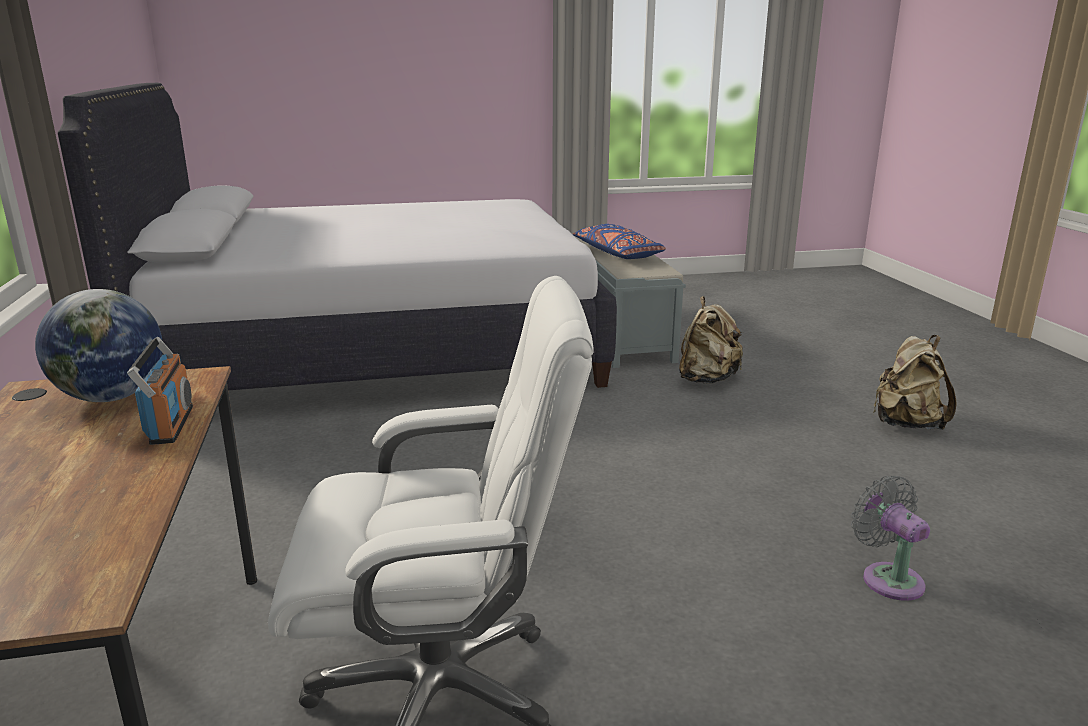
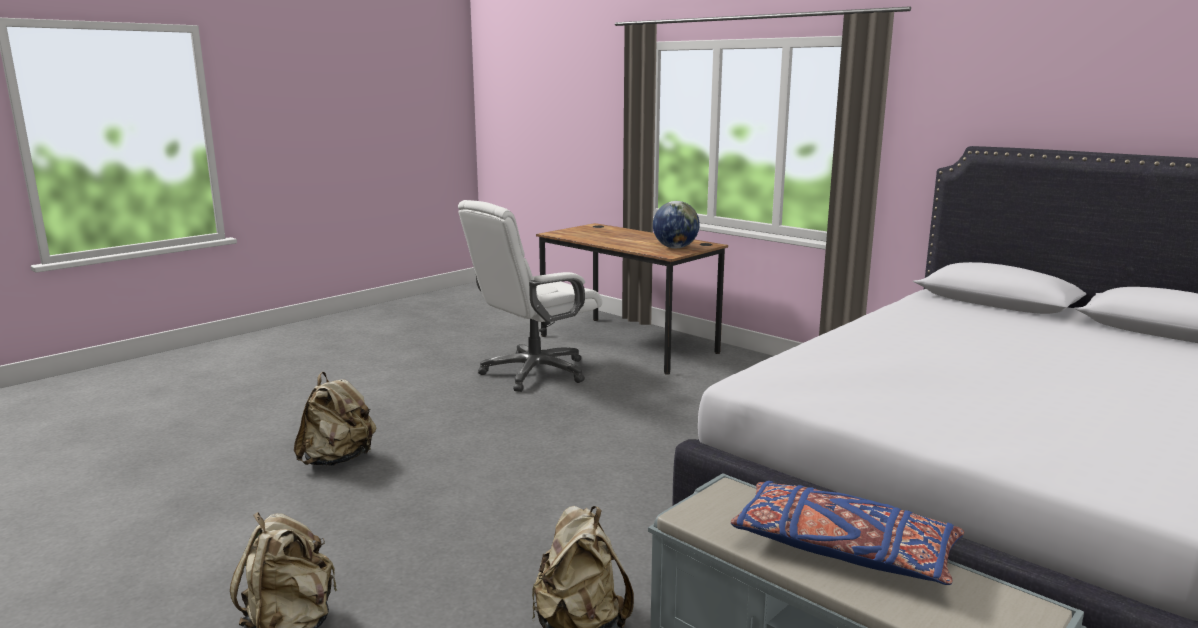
camera: 145 degrees right, 5 degrees down
radio [127,337,193,445] -> none
grey fan [851,475,930,601] -> beige backpack [294,372,376,466]

